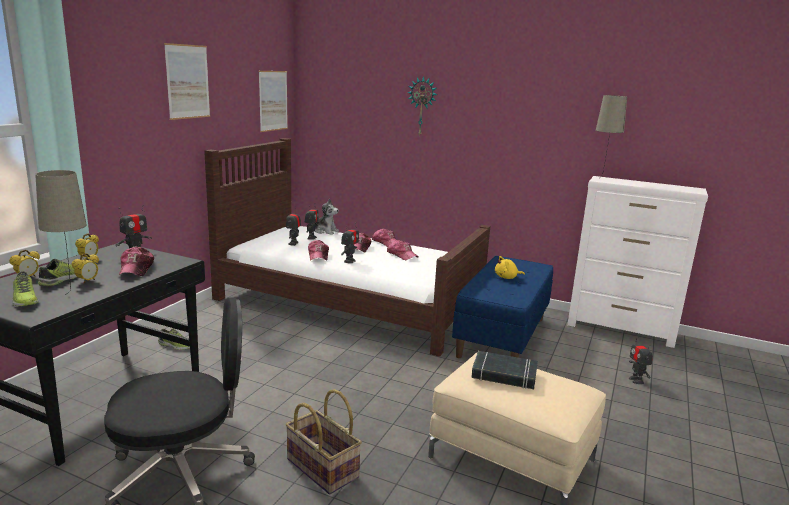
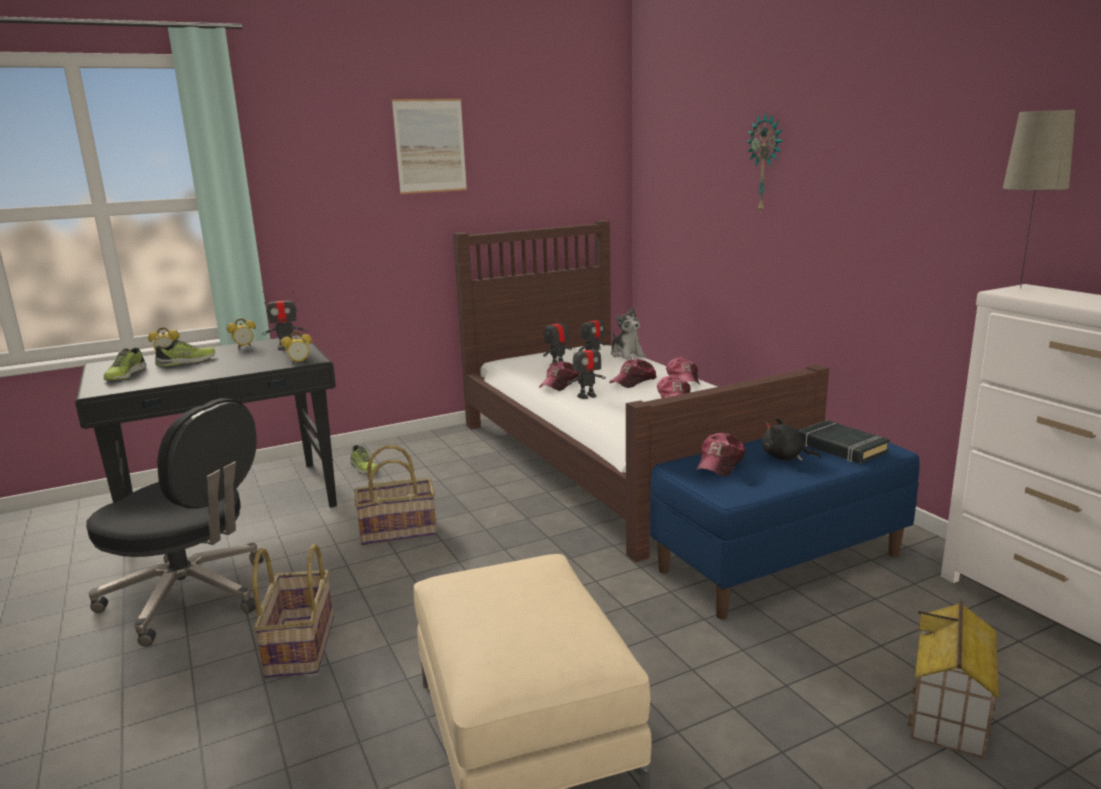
camera: 40 degrees right, 0 degrees up
beige table lamp [35,170,87,295] -> none
alarm clock [72,253,99,283] -> alarm clock moved to [281,332,312,364]
cap [118,247,154,276] -> cap moved to [695,433,745,477]
picture [259,71,288,132] -> none
black book [471,351,538,389] -> black book moved to [798,420,890,464]
yellow plush toy [495,256,525,279] -> black plush toy [762,417,821,461]
toy robot [629,334,653,384] -> toy house [907,600,999,759]
none -> basket [355,445,437,545]

